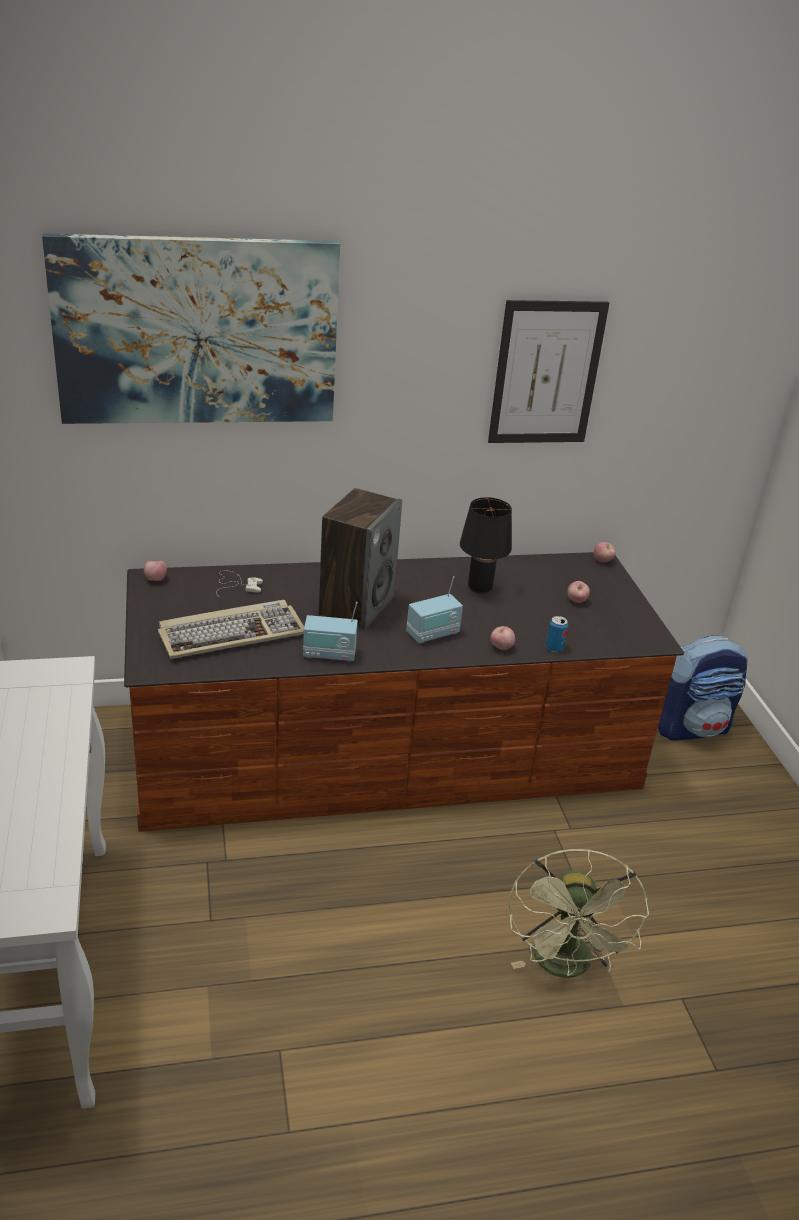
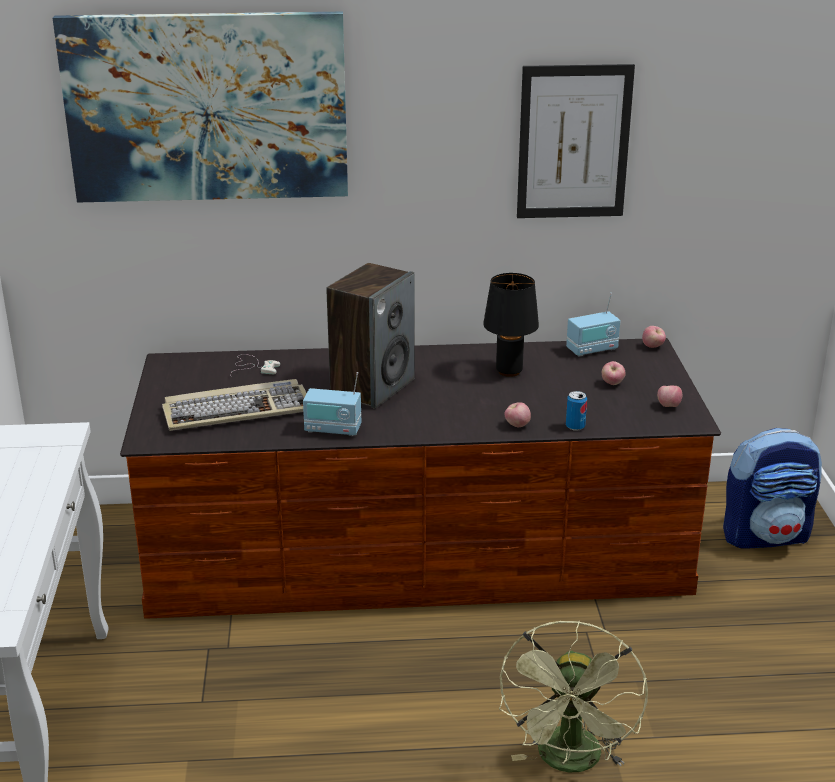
camera: 10 degrees right, 5 degrees down
apple [144,561,167,581] -> apple moved to [657,385,682,407]
radio [406,576,463,644] -> radio moved to [566,293,620,357]

